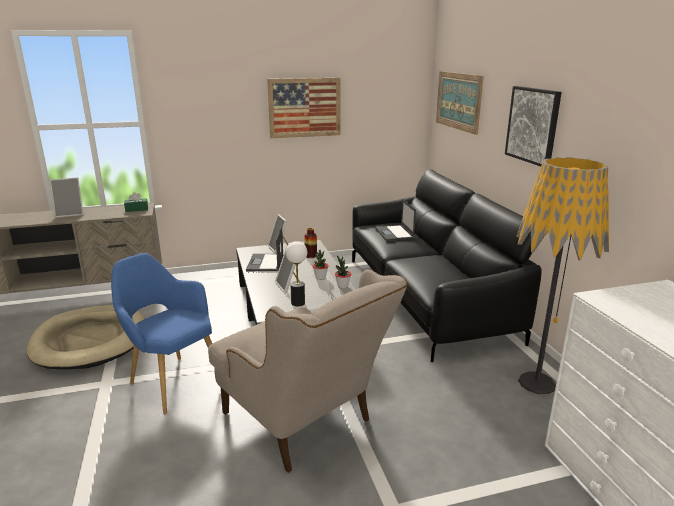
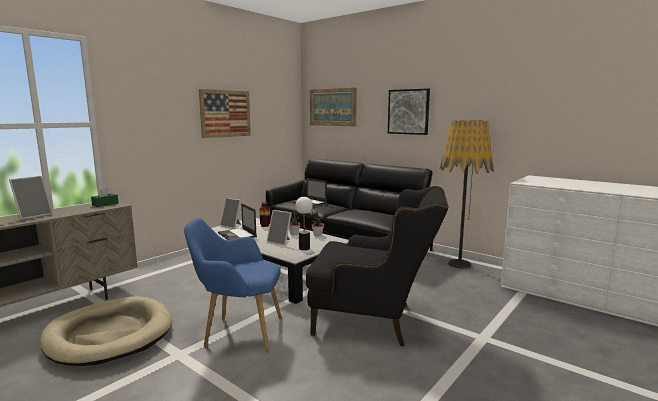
camera: 35 degrees left, 10 degrees down
beige armchair [208,270,408,473] -> black armchair [306,186,449,346]

